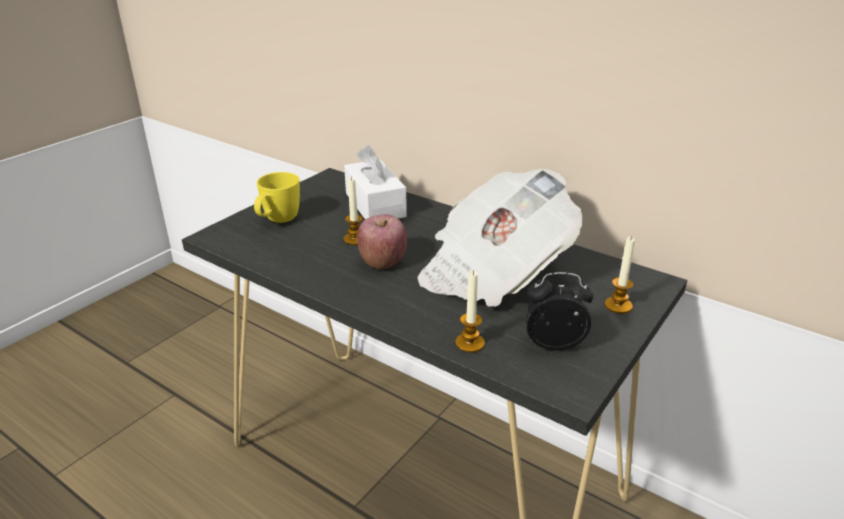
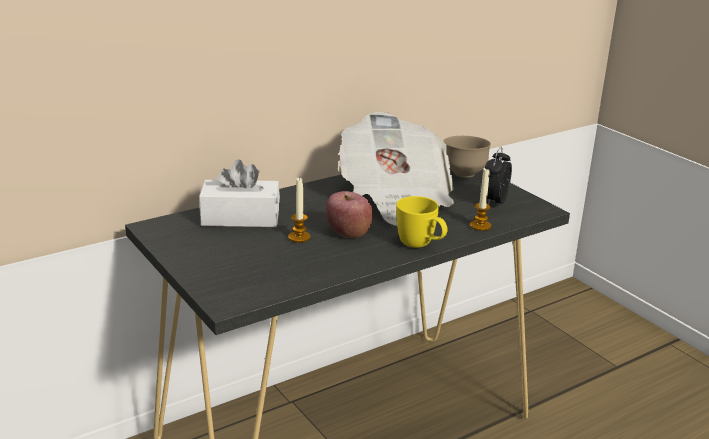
camera: 70 degrees left, 5 degrees down
yellow mug [254,172,300,223] -> yellow mug moved to [396,196,448,248]
candle [605,236,635,314] -> brown bowl [444,136,491,178]

